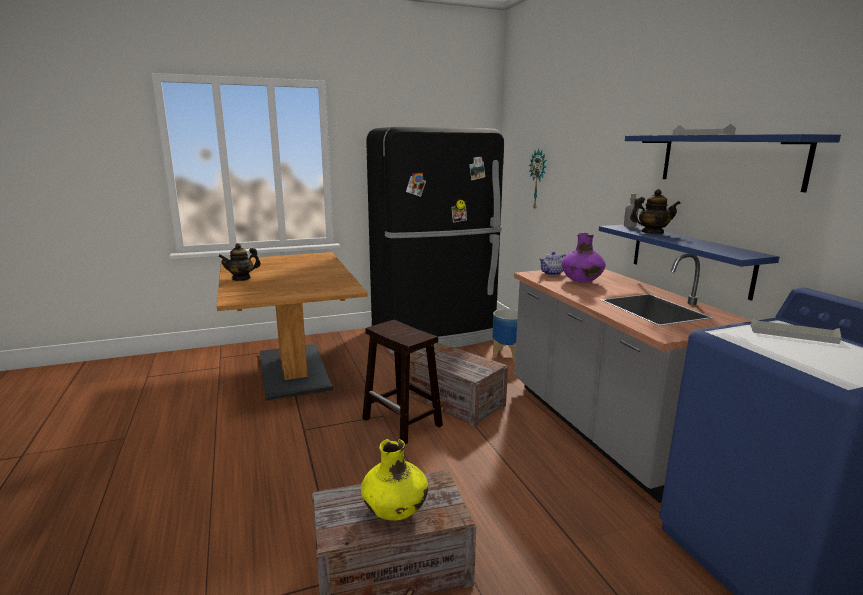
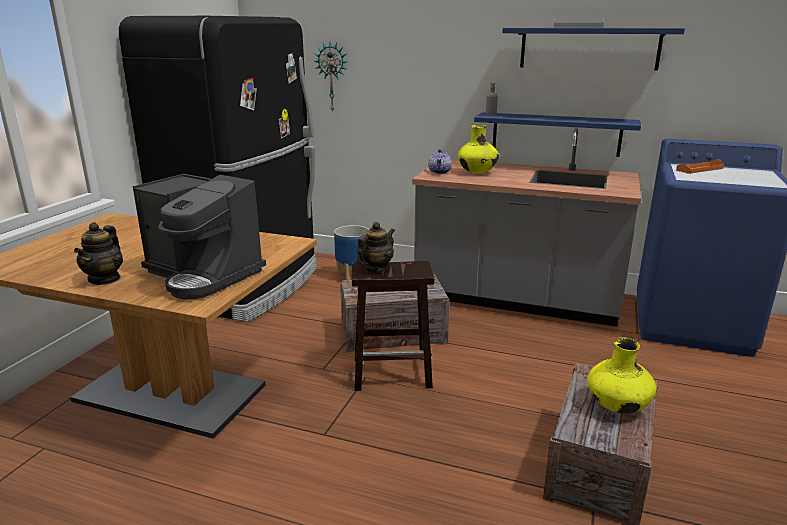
camera: 50 degrees left, 5 degrees up
purple vase [562,233,606,283] -> yellow vase [458,125,499,174]
teapot [630,189,681,234] -> teapot moved to [357,222,395,273]
grey tray [751,318,841,344] -> orange tray [676,159,724,174]
none -> coffee machine [133,174,266,299]

